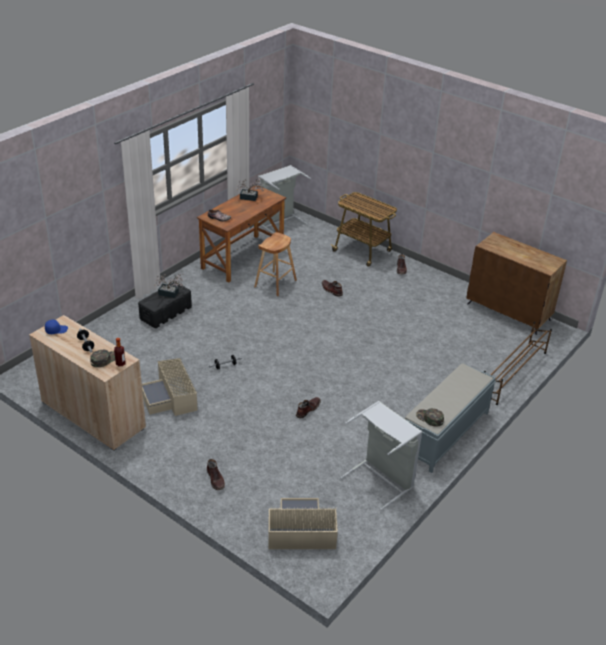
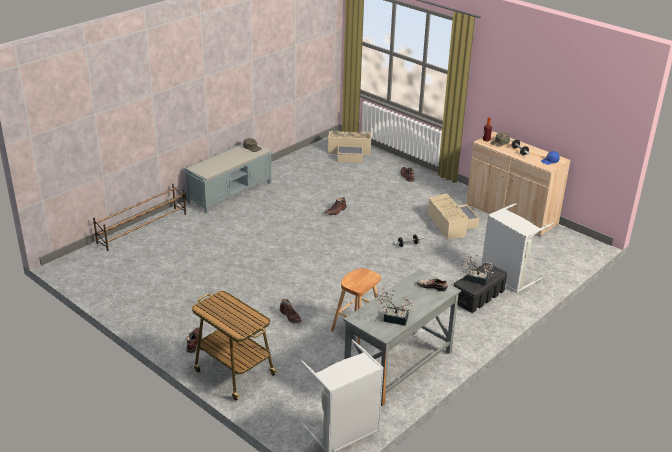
camera: 175 degrees left, 5 degrees down
brown desk [197,185,286,282] -> grey desk [343,269,461,406]
grey laundry basket [340,401,422,510] -> grey laundry basket moved to [481,203,553,293]
brown cabinet [467,232,567,335] -> none

